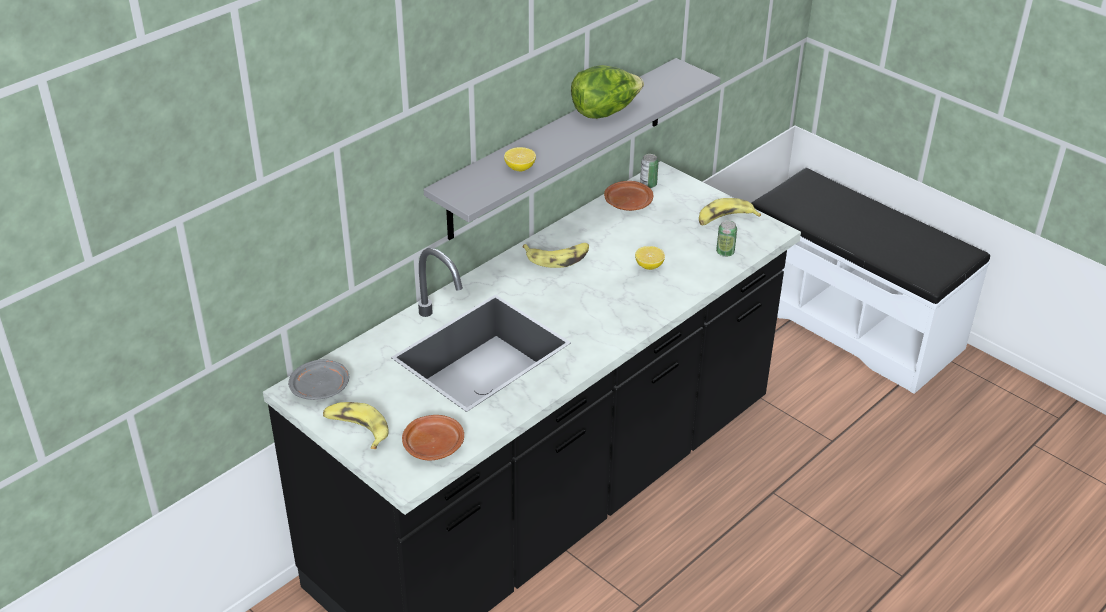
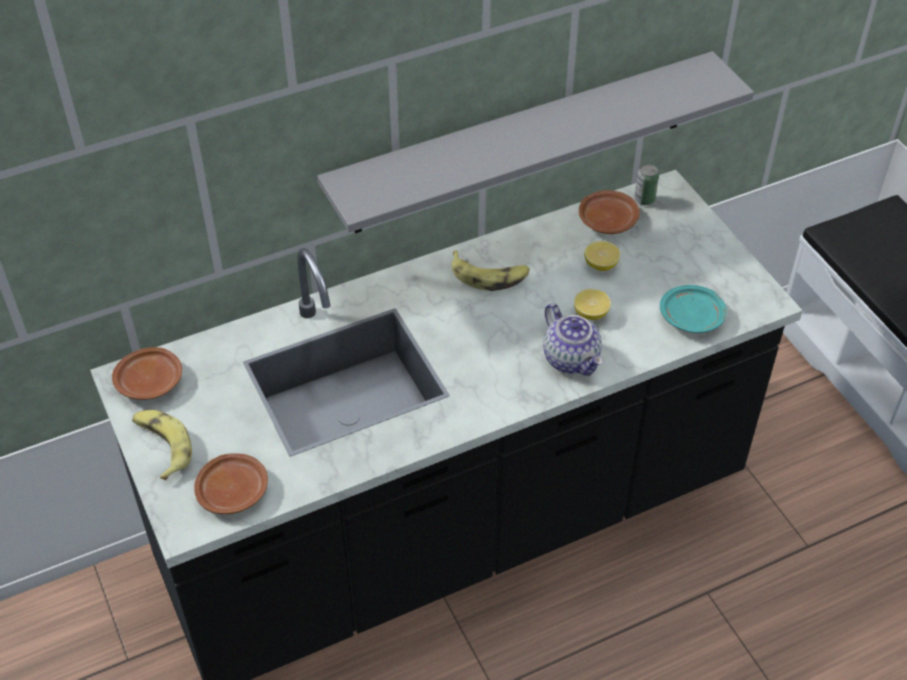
camera: 20 degrees right, 10 degrees up
grey plate [288,359,349,400] -> brown plate [112,347,182,400]
lemon [504,147,536,171] -> lemon moved to [584,241,620,271]
lettuce [571,65,644,119] -> none
banana [699,198,761,225] -> none
can [716,220,737,257] -> turquoise plate [660,285,727,333]
none -> teapot [543,303,603,376]

